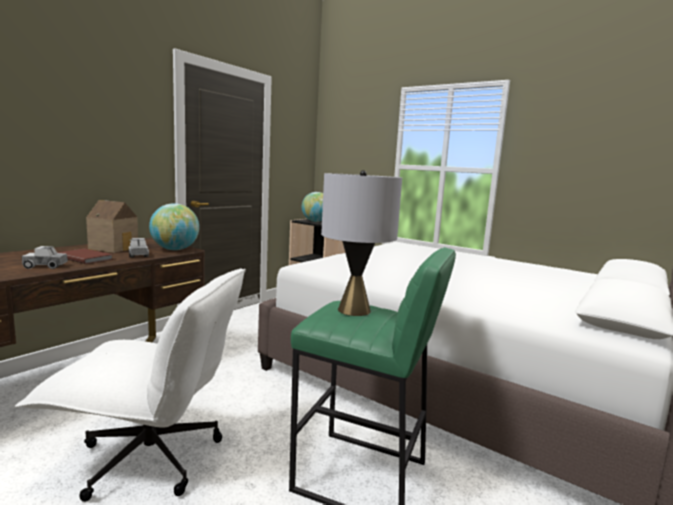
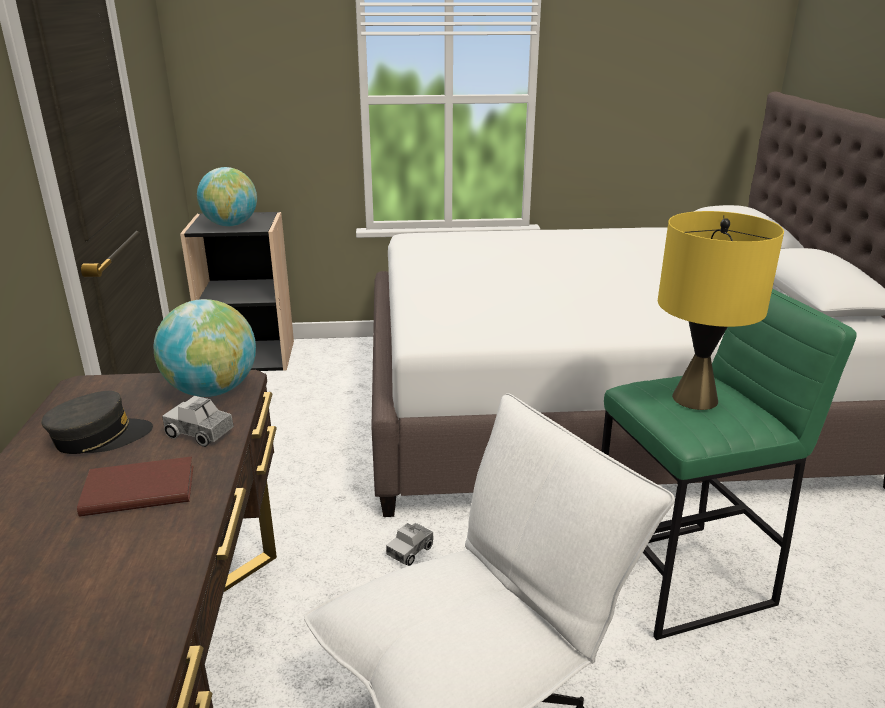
camera: 40 degrees left, 15 degrees up
toy truck [22,246,68,269] -> toy truck moved to [386,523,434,566]
toy house [86,200,138,253] -> grey cap [41,391,153,454]
grey table lamp [321,170,402,316] -> yellow table lamp [658,211,784,410]

